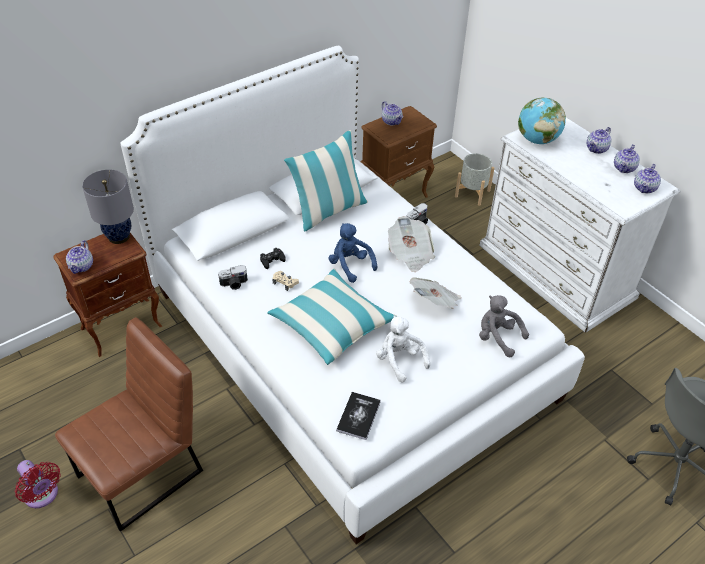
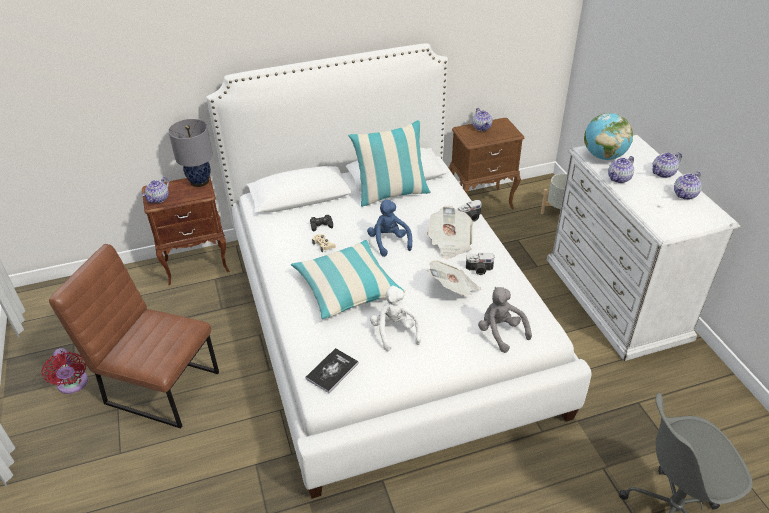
camera: 20 degrees right, 5 degrees down
brown chair [55,317,203,532] -> brown chair turned 135 degrees counterclockwise [49,244,219,428]
camera [218,265,248,290] -> camera moved to [466,253,494,275]
teapot [634,164,661,193] -> teapot moved to [608,156,634,183]

